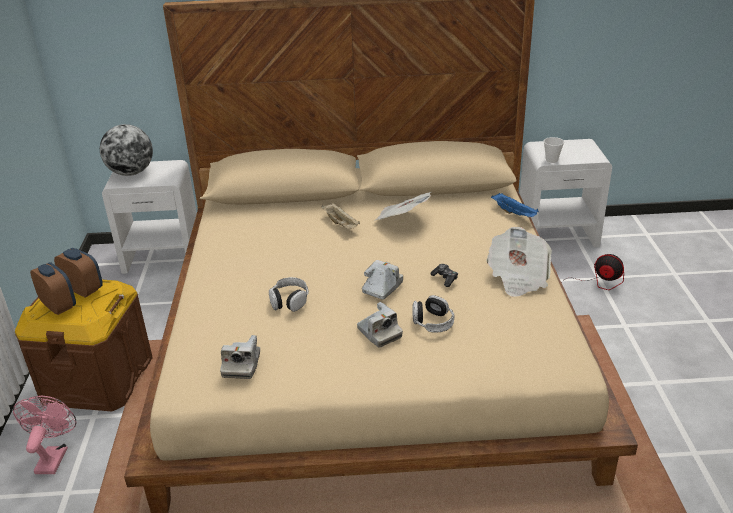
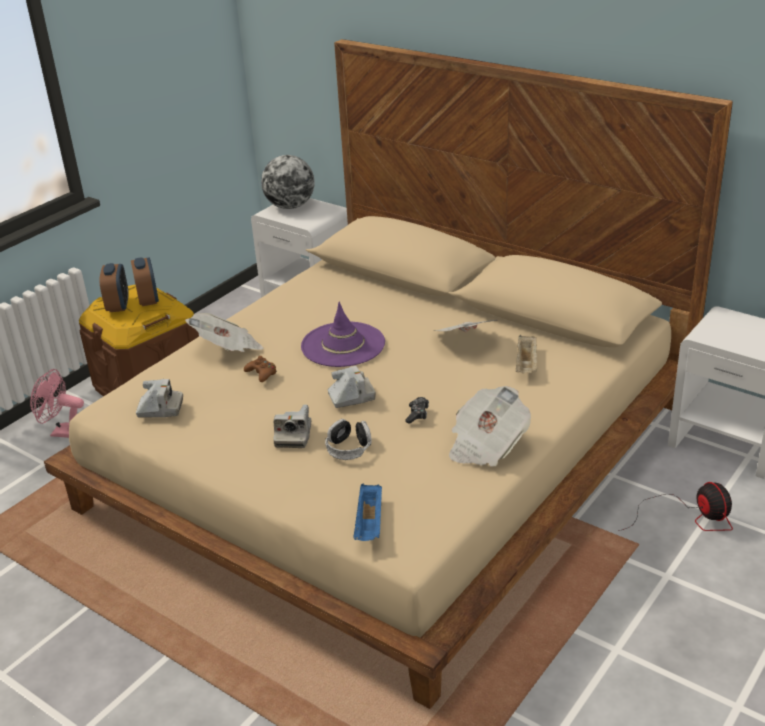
camera: 40 degrees right, 0 degrees up
pink fan [13,396,76,474] -> pink fan turned 120 degrees counterclockwise [30,369,84,438]
camera [220,335,260,379] -> camera turned 135 degrees counterclockwise [136,379,183,418]
headphones [269,277,309,312] -> brown game controller [244,356,277,382]
beige tray [322,203,360,229] -> beige tray moved to [516,335,537,373]
blue tray [491,193,539,217] -> blue tray moved to [353,484,382,541]
cup [544,137,564,163] -> none
none -> newspaper [185,313,264,352]
none -> purple hat [301,302,385,367]

